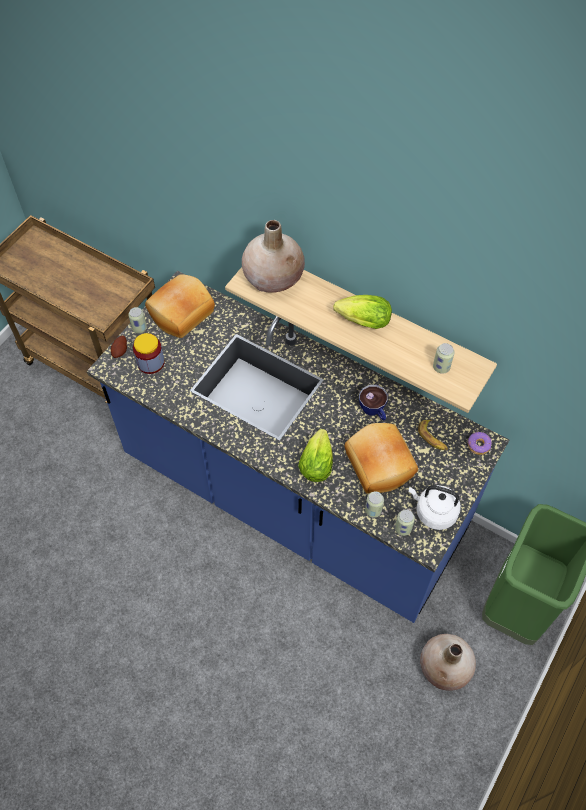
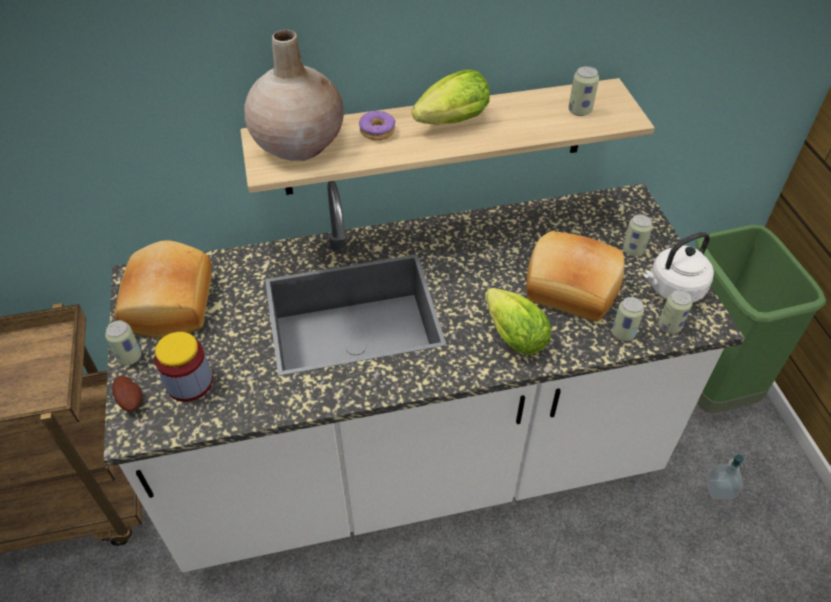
camera: 45 degrees left, 10 degrees down
blue counter [87,271,509,623] -> white counter [104,181,744,572]
cup [359,385,388,420] -> none
banana [418,419,448,450] -> none
beige vase [420,634,476,691] -> soap dispenser [706,455,744,500]
donut [468,432,492,455] -> donut moved to [359,111,396,140]
none -> can [623,214,653,256]

